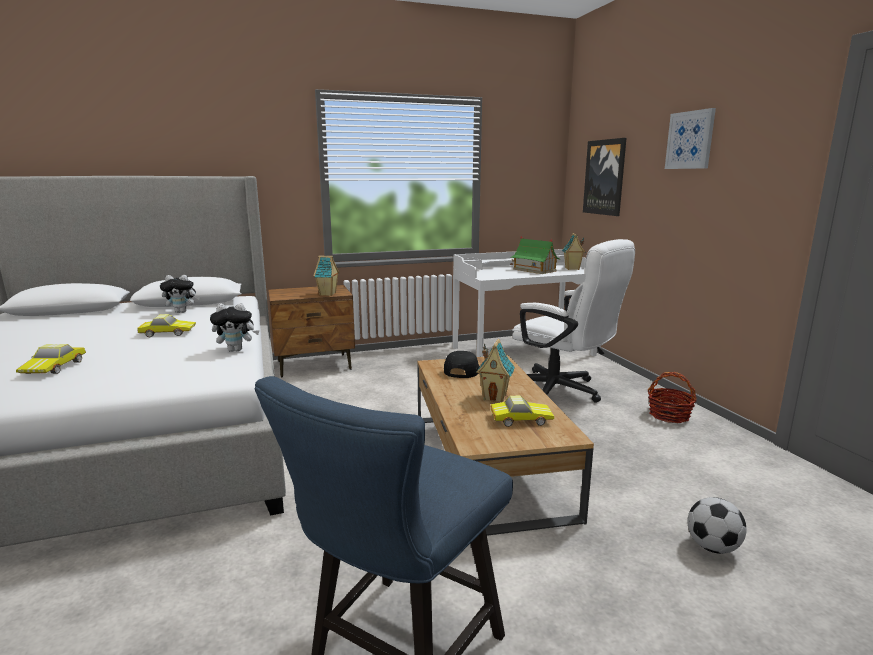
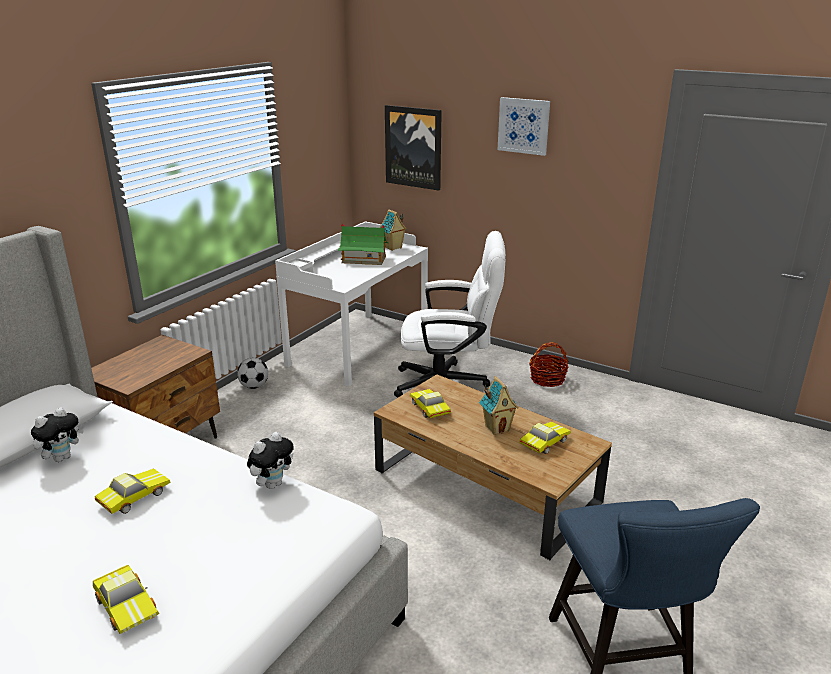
camera: 40 degrees left, 10 degrees up
toy house [314,255,339,296] -> none
black cap [444,351,480,378] -> toy car [410,389,451,418]
football [687,497,747,554] -> football moved to [237,358,268,389]

